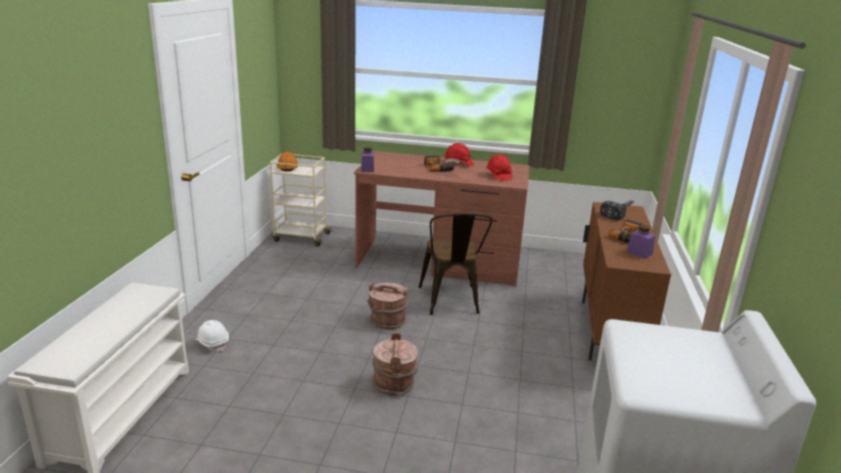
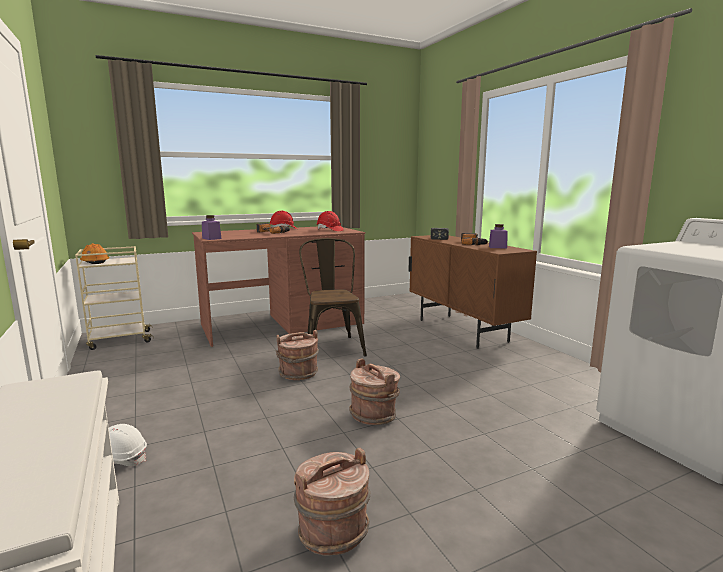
camera: 35 degrees left, 10 degrees down
brown chair [419,213,493,315] -> brown chair turned 150 degrees counterclockwise [299,238,367,357]
none -> brown bucket [294,448,370,556]

